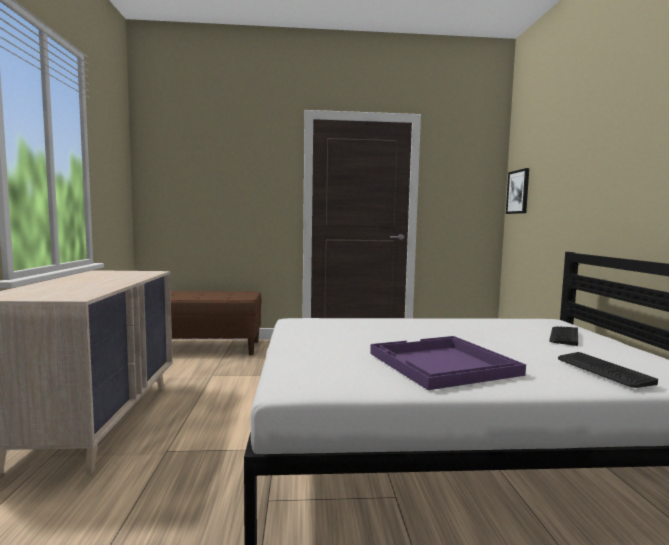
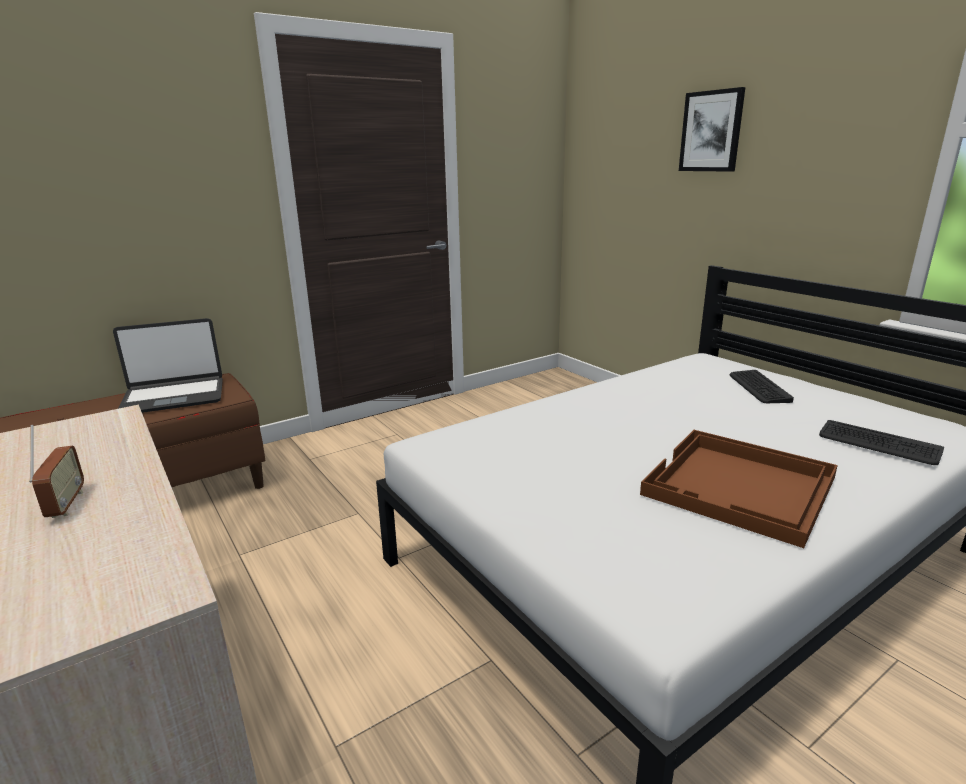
camera: 30 degrees left, 15 degrees up
purple tray [370,336,526,390] -> brown tray [640,430,838,548]
picture [506,168,529,214] -> picture moved to [679,87,745,172]
none -> radio [29,425,84,518]
none -> laptop [113,318,223,413]

